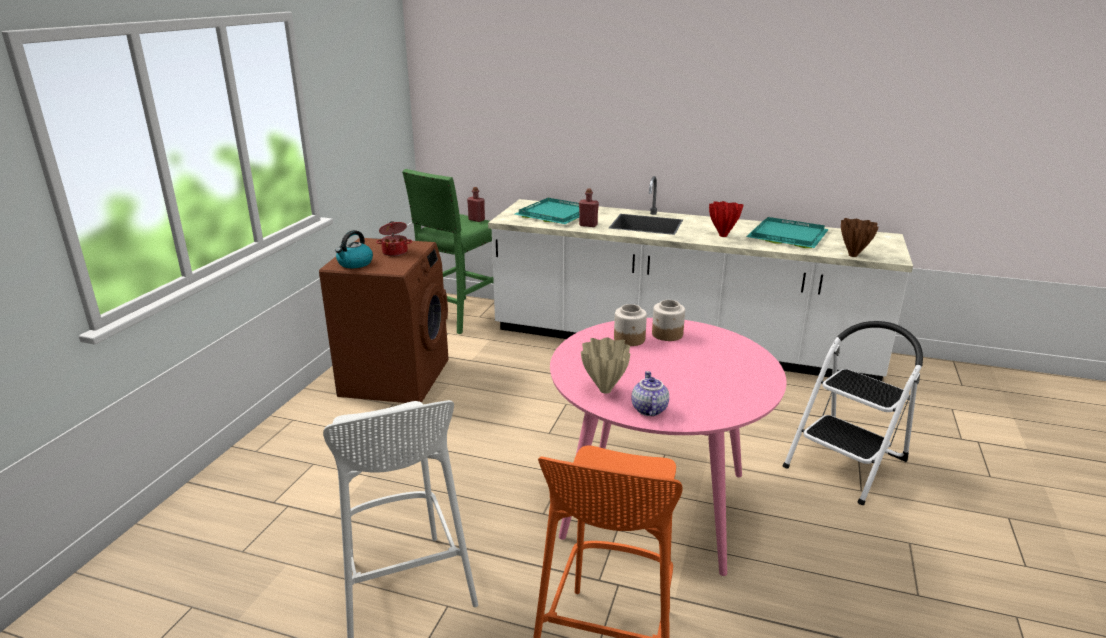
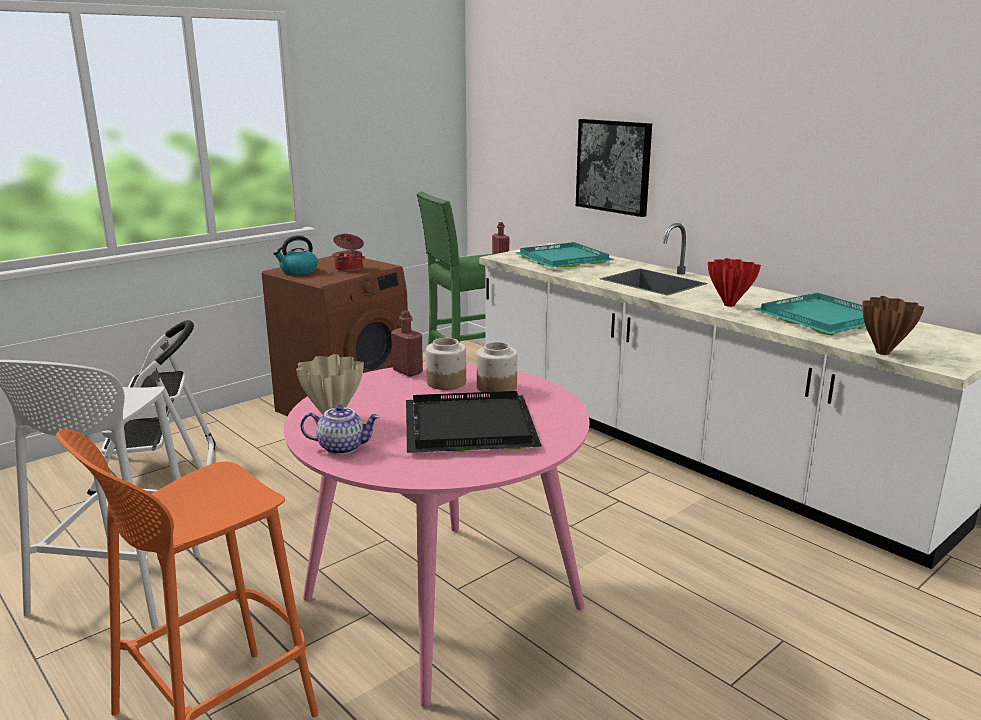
camera: 30 degrees right, 5 degrees down
red bottle [579,189,599,227] -> red bottle moved to [391,311,423,377]
teapot [632,371,669,416] -> teapot turned 60 degrees clockwise [300,404,380,455]
step ladder [783,321,923,505] -> step ladder moved to [87,320,216,496]
none -> black tray [406,391,542,453]
none -> picture [576,119,652,217]

